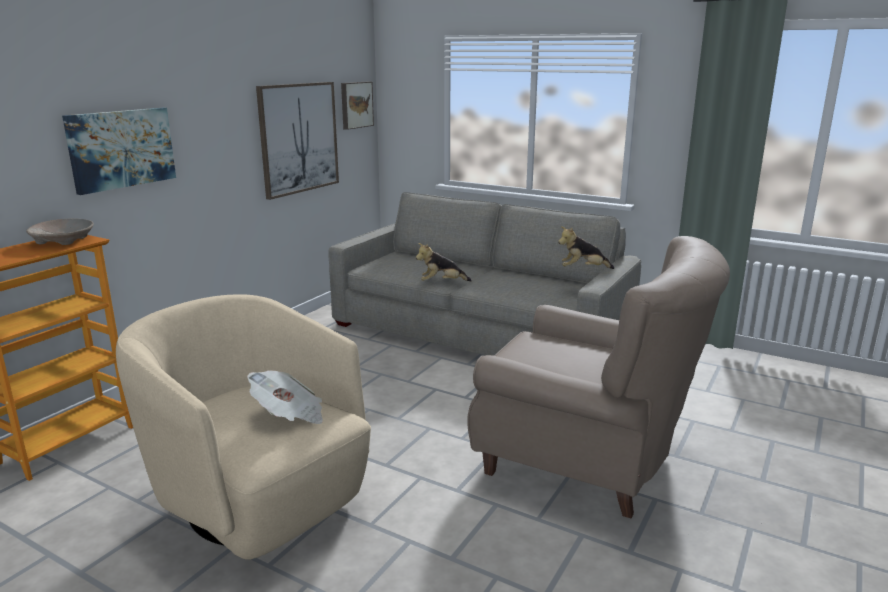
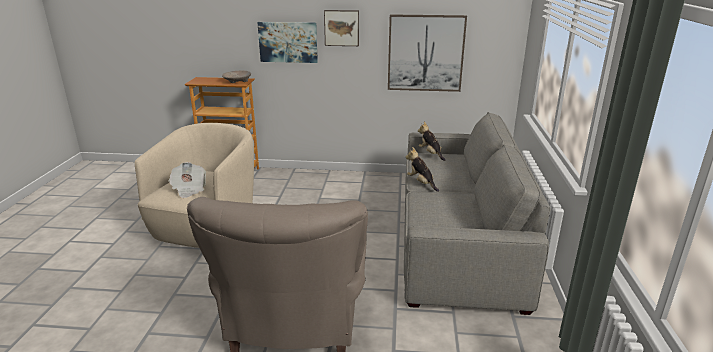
camera: 65 degrees right, 5 degrees up
picture [341,81,374,130] -> picture moved to [324,10,359,46]
plush toy [558,226,614,269] -> plush toy moved to [418,122,445,161]

